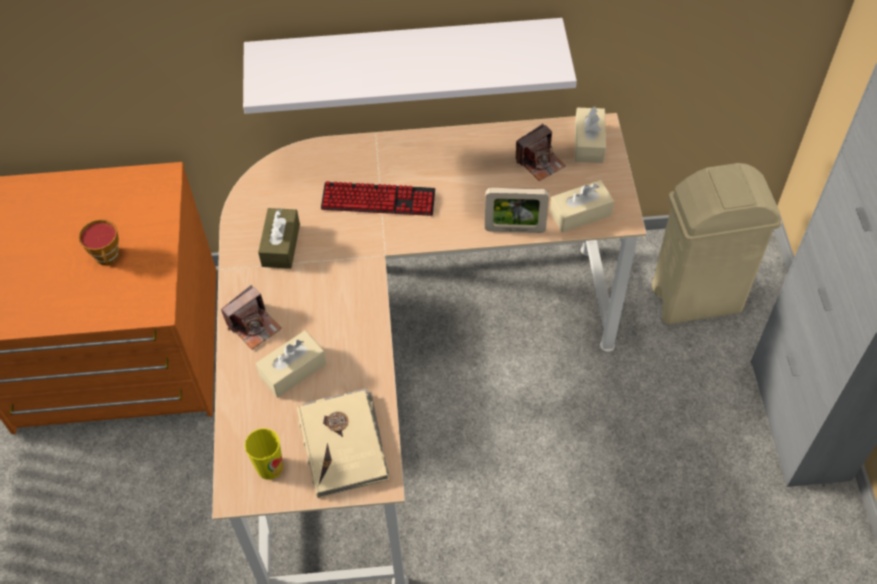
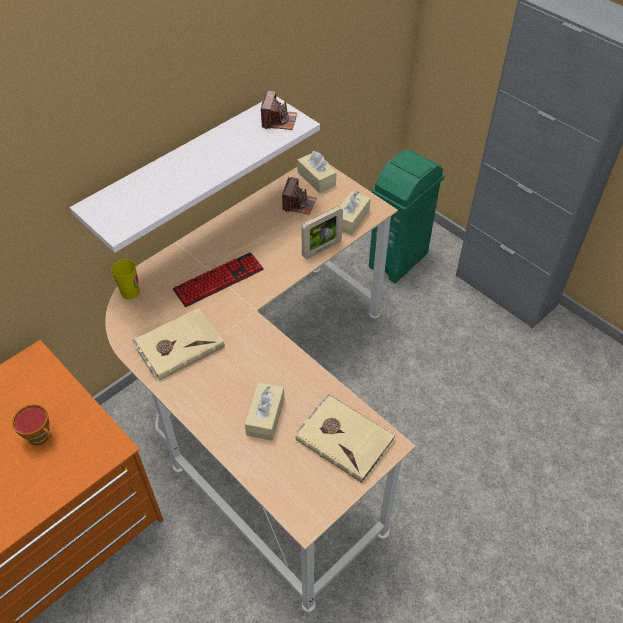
camera: 40 degrees left, 5 degrees down
camera [221,285,282,350] -> camera moved to [261,91,297,130]
cup [245,428,283,480] -> cup moved to [111,259,140,299]
brown tissue box [258,208,300,269] -> beige book [132,308,225,381]
beige trash can [652,163,782,324] -> green trash can [369,150,445,283]

